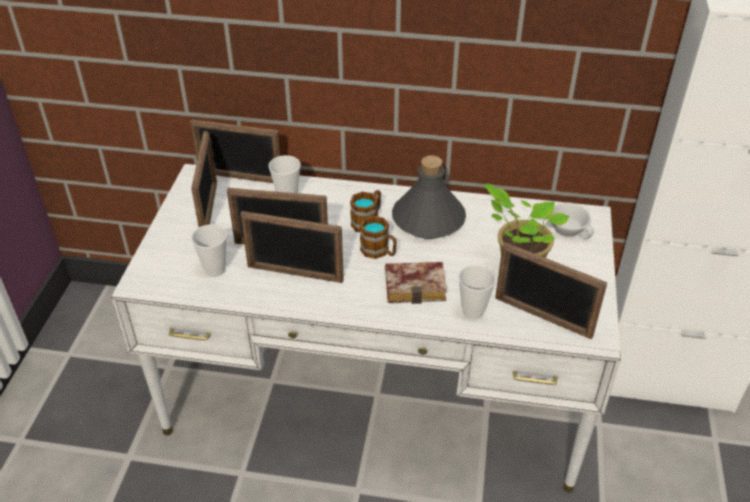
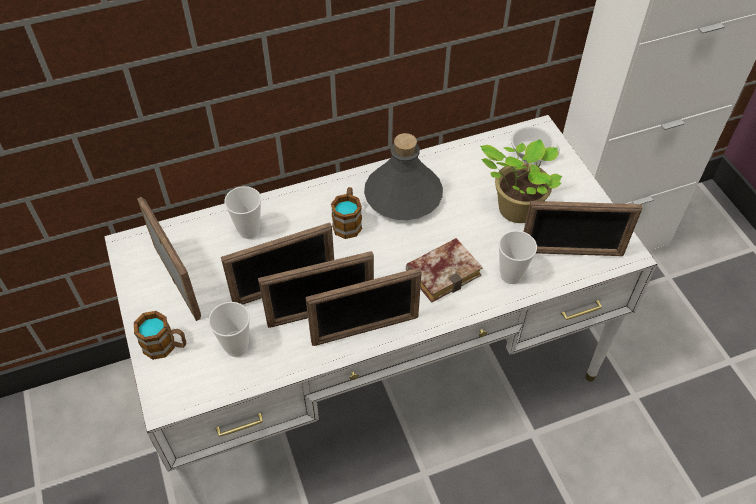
camera: 30 degrees left, 10 degrees up
picture frame [190,119,280,183] -> picture frame moved to [305,267,422,346]
mug [360,216,397,259] -> mug moved to [134,311,186,360]

